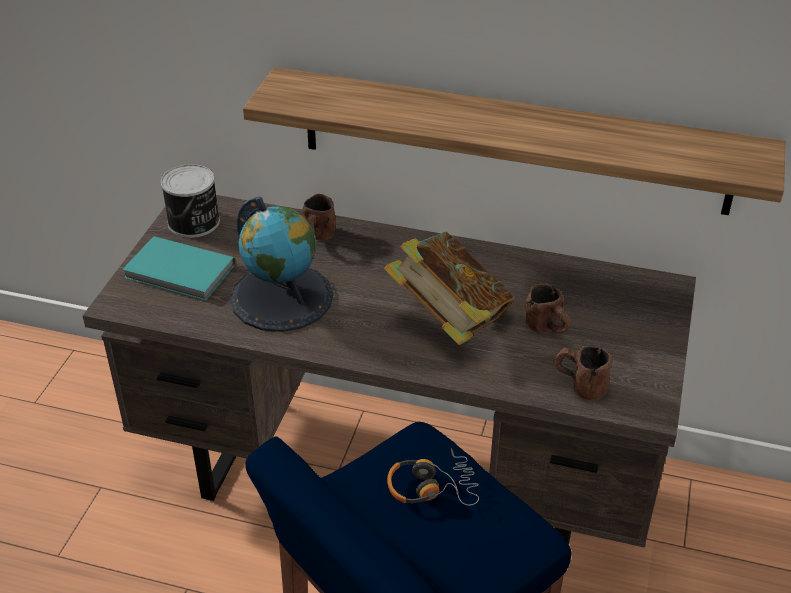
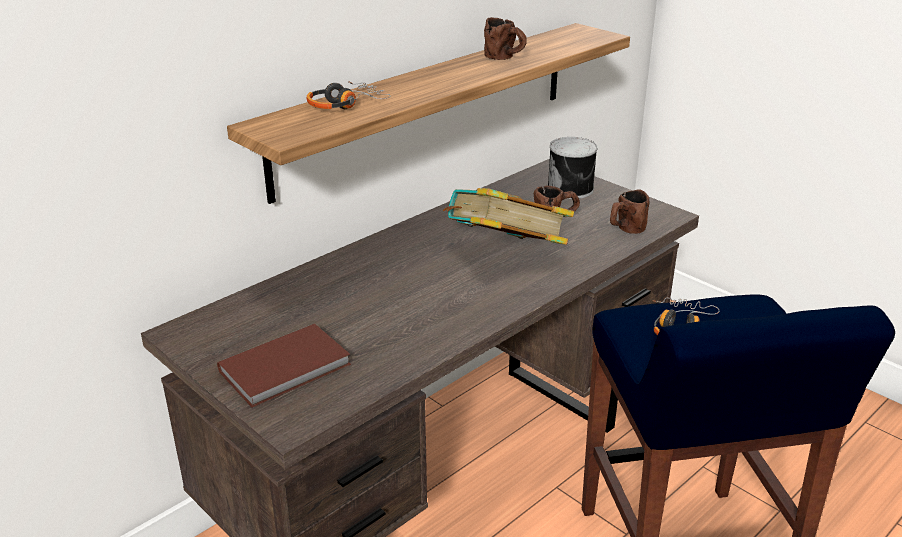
camera: 60 degrees left, 10 degrees down
turquoise book [122,236,235,301] -> brown book [217,324,351,407]
can [161,164,220,238] -> can moved to [547,137,598,199]
globe [230,197,333,332] -> none
brown mug [302,194,336,241] -> brown mug moved to [484,17,527,60]
none -> headphones [306,81,391,109]

